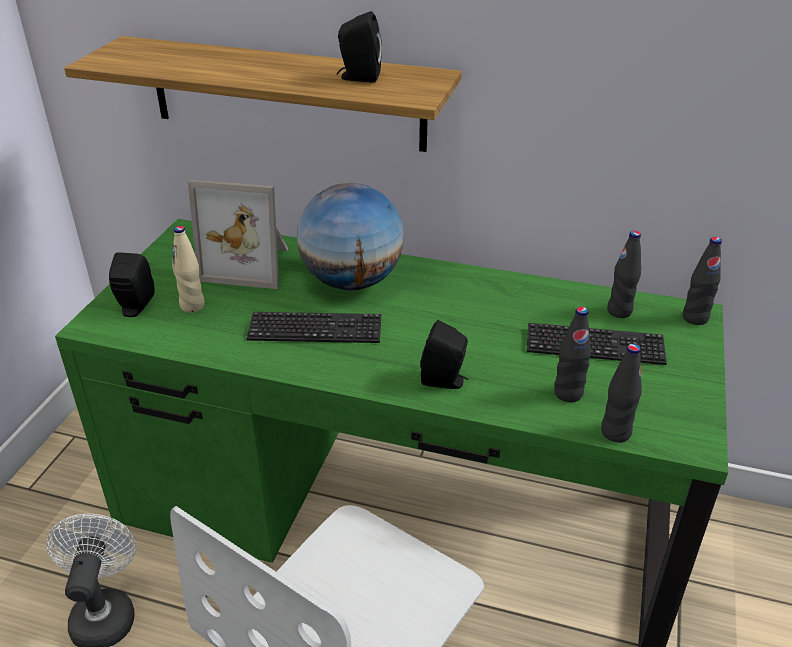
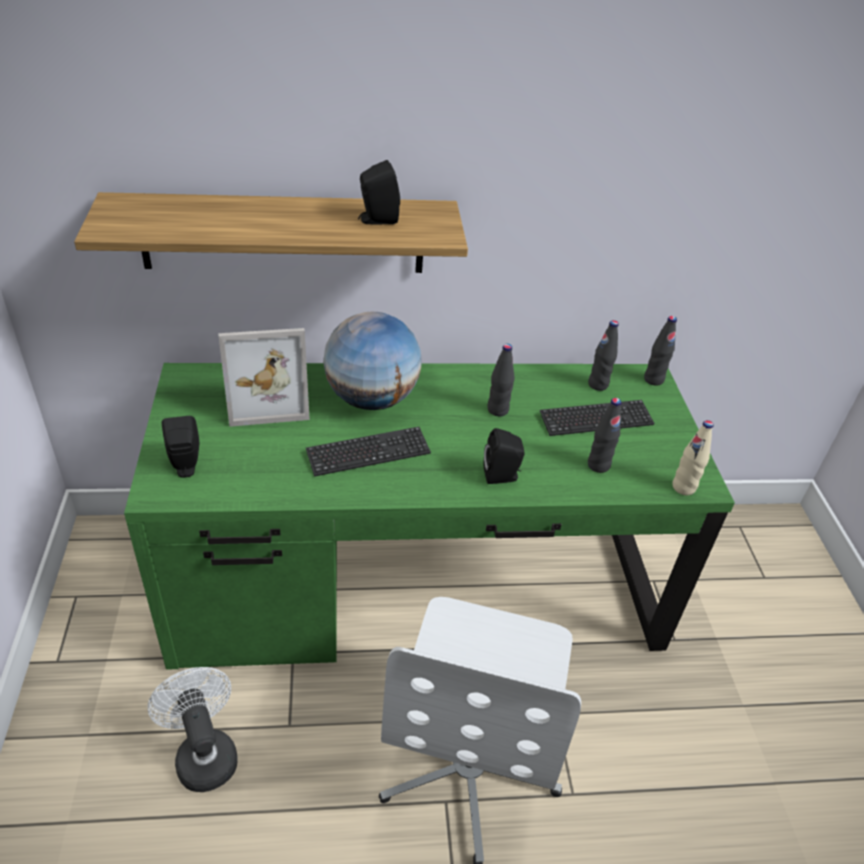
camera: 25 degrees left, 5 degrees up
beige bottle [172,226,205,313] -> beige bottle moved to [672,420,714,495]
black bottle [601,344,642,442] -> black bottle moved to [488,344,515,416]

